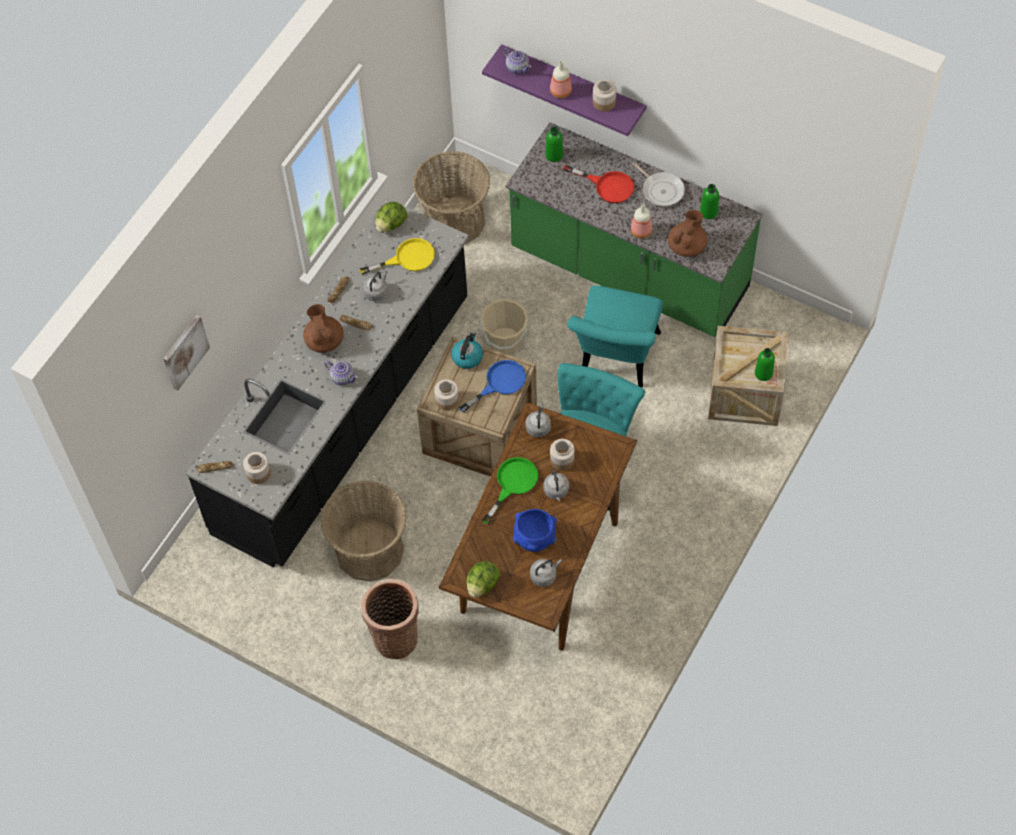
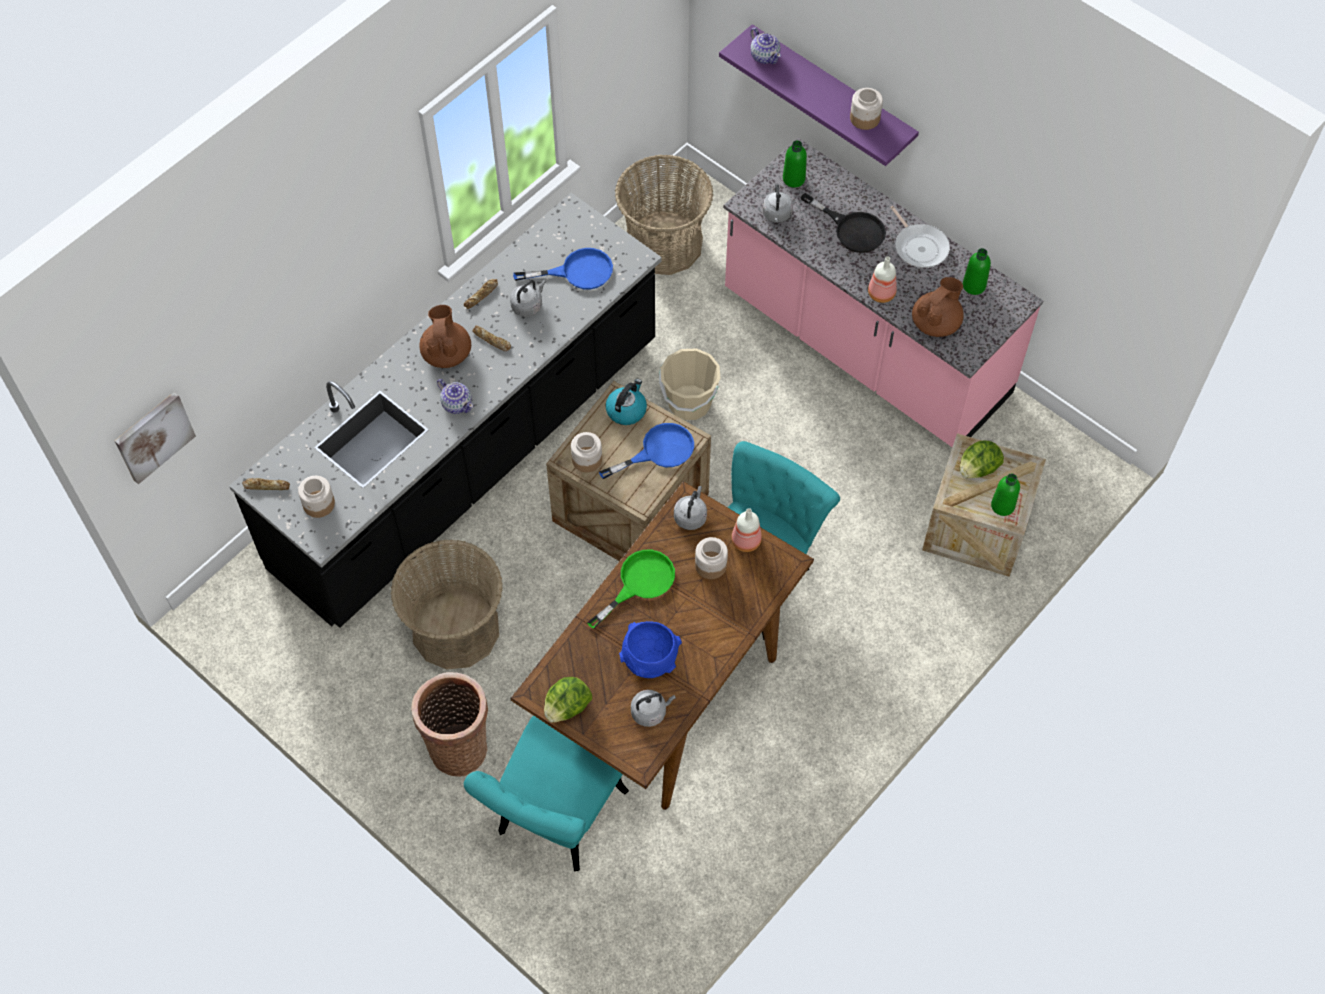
camera: 10 degrees right, 0 degrees up
picture [163,315,210,391] -> picture moved to [115,392,196,484]
yellow frying pan [359,238,435,275] -> blue frying pan [513,248,613,290]
lettuce [375,202,408,233] -> lettuce moved to [960,440,1004,478]
green counter [506,122,763,337] -> pink counter [723,138,1043,447]
grey kettle [543,469,569,501] -> grey kettle moved to [762,184,793,223]
bottle [550,61,572,98] -> bottle moved to [731,508,762,552]
red frying pan [563,165,634,203] -> black frying pan [800,193,886,253]
turquoise chair [567,286,663,387] -> turquoise chair moved to [464,716,629,871]

